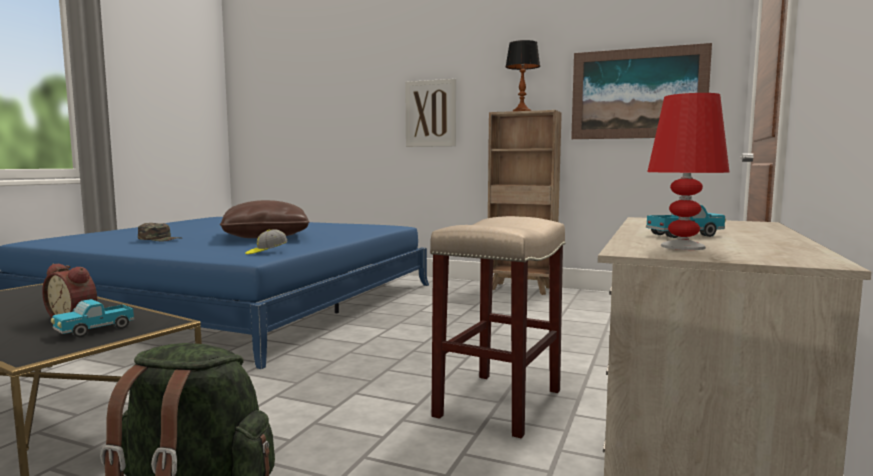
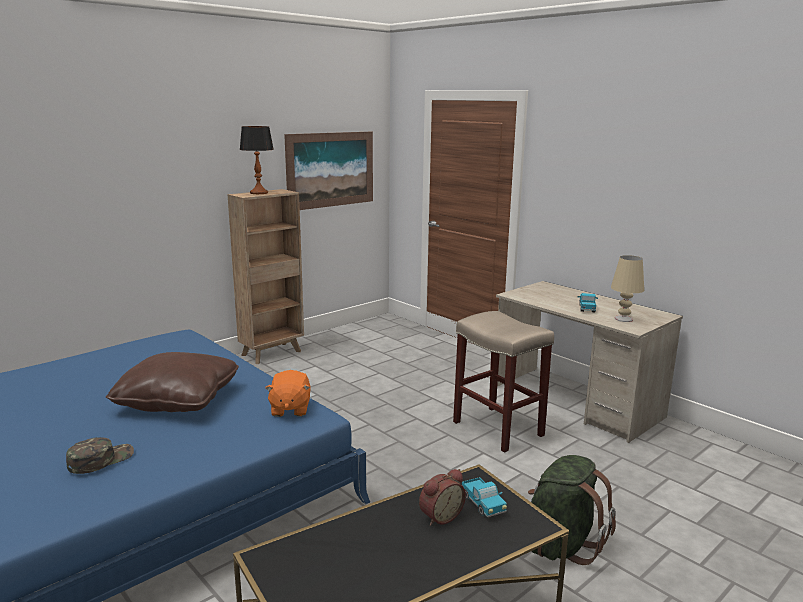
camera: 65 degrees left, 10 degrees up
cap [245,229,288,254] -> orange plush toy [265,370,311,417]
picture [405,79,456,147] -> none
red table lamp [647,93,729,250] -> beige table lamp [611,255,644,322]

